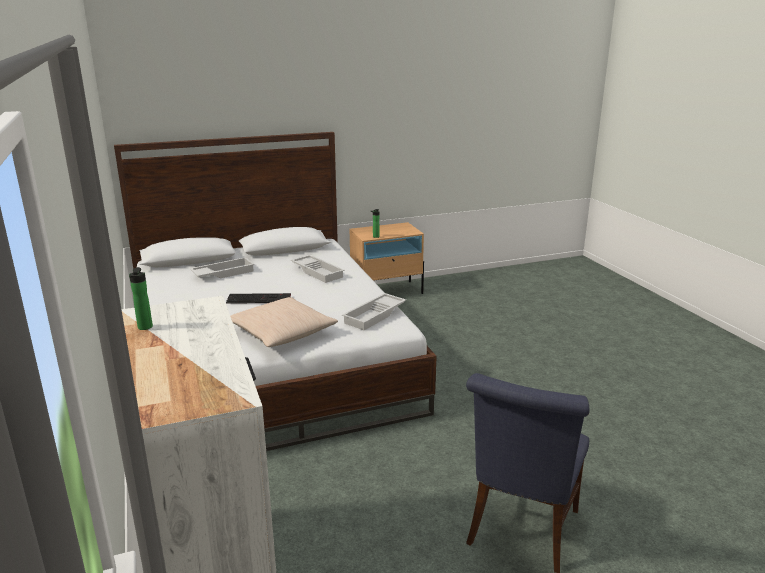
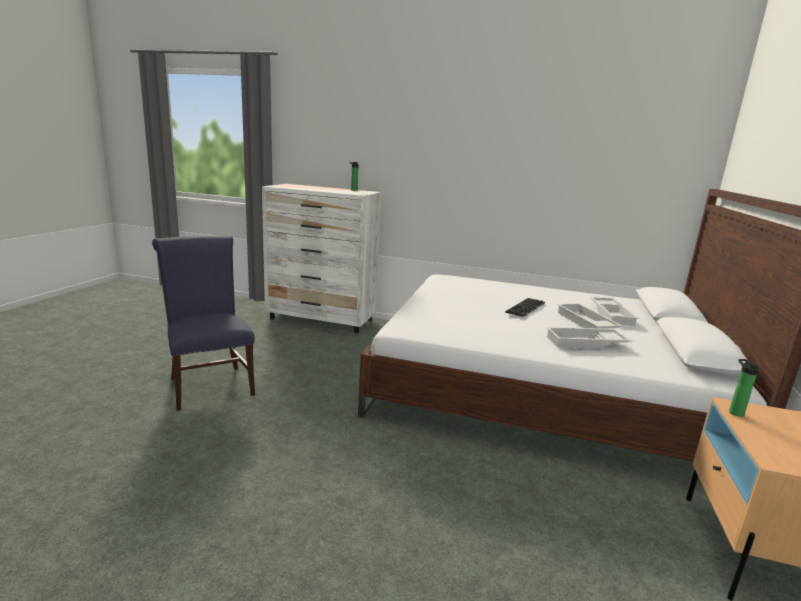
camera: 125 degrees right, 5 degrees down
beige pillow [230,297,338,347] -> none
white tray [342,293,406,330] -> white tray moved to [557,304,622,329]

